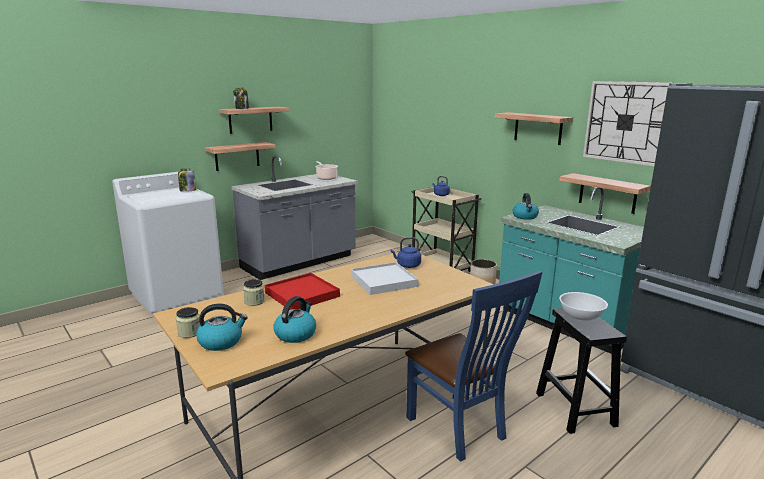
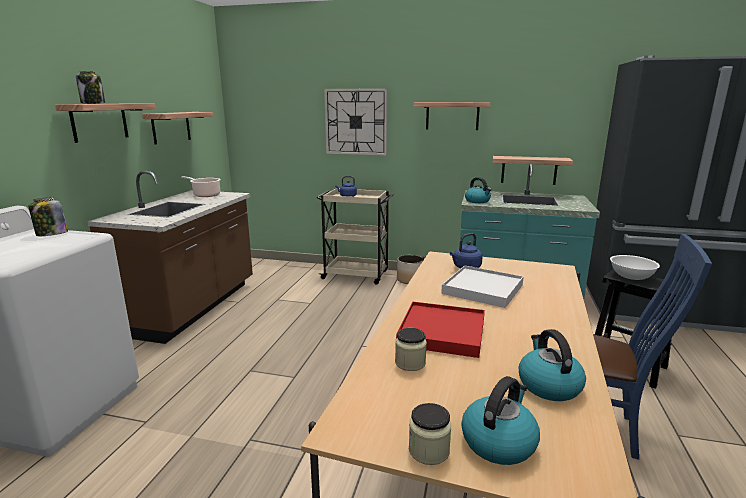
camera: 35 degrees left, 0 degrees up
shelf [205,142,276,171] -> shelf moved to [142,112,213,144]
grey counter [231,155,358,280] -> brown counter [87,171,253,344]
wall clock [583,81,669,166] -> wall clock moved to [324,88,387,155]

